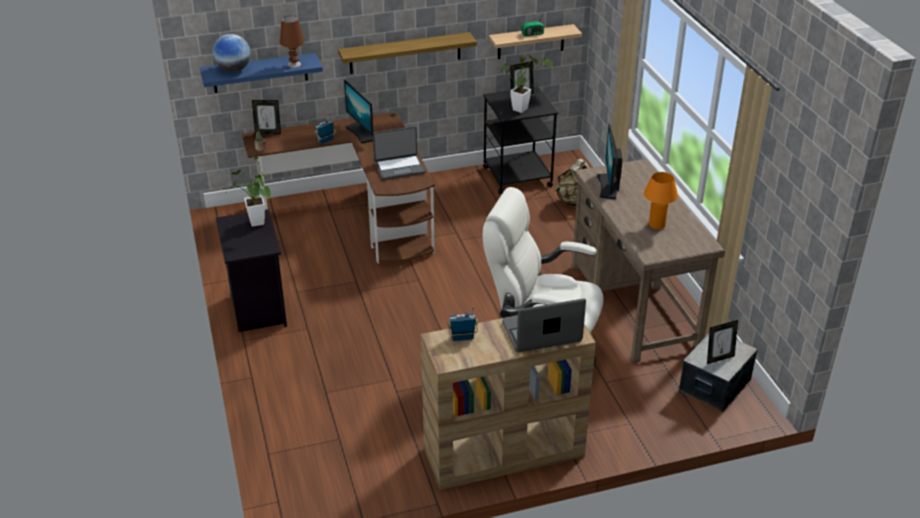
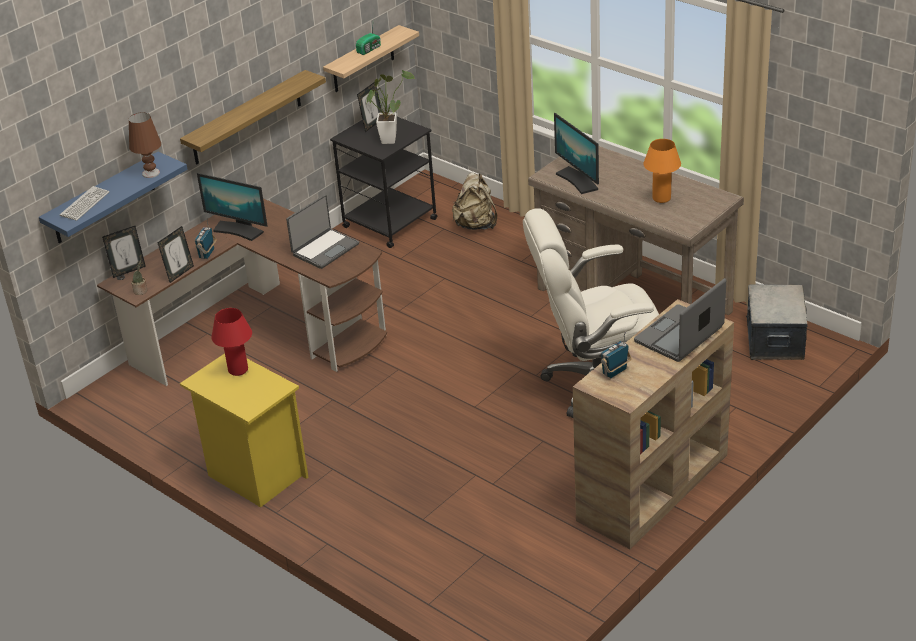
camera: 30 degrees left, 0 degrees up
globe [212,34,251,72] -> keyboard [60,186,110,221]
black nightstand [216,209,287,332] -> yellow nightstand [180,353,308,507]
potted plant [226,156,271,227] -> red table lamp [211,308,252,376]
picture frame [707,320,738,364] -> picture frame moved to [158,226,194,283]

